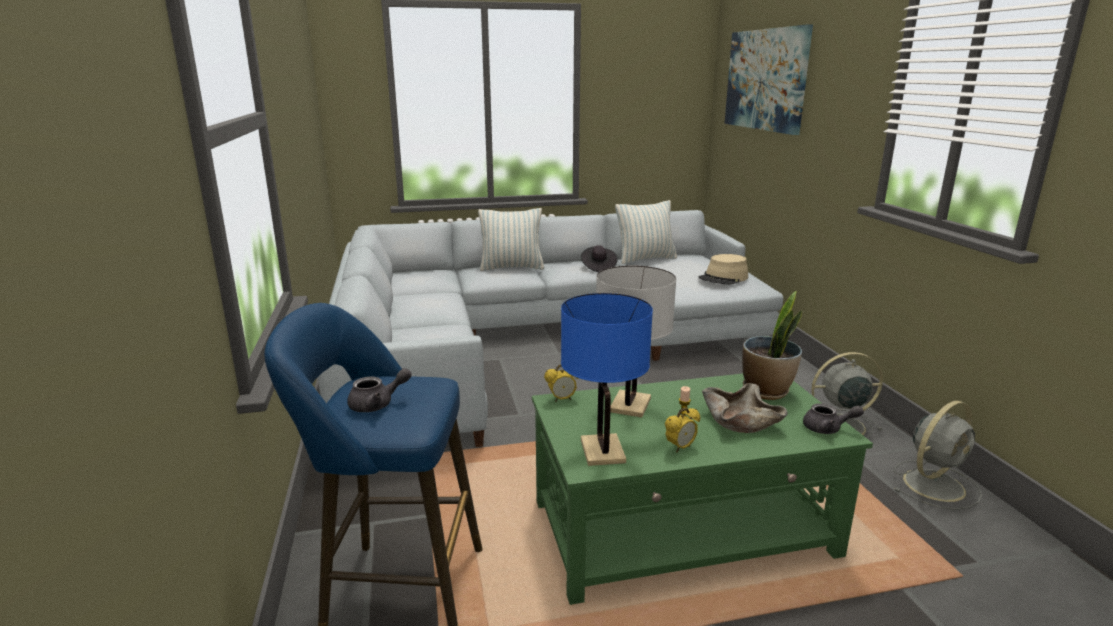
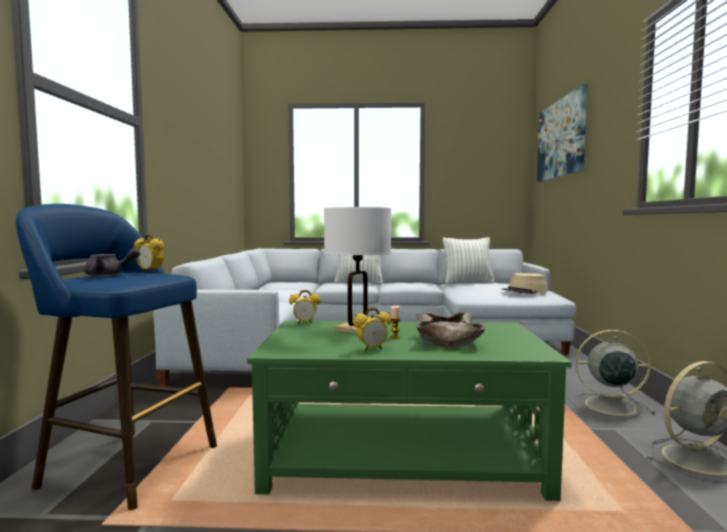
camera: 15 degrees right, 15 degrees down
blue table lamp [561,293,653,466] -> none
black hat [581,245,618,272] -> none
potted plant [742,291,803,400] -> none
grey teapot [803,403,864,434] -> none
none -> alarm clock [134,234,164,273]

